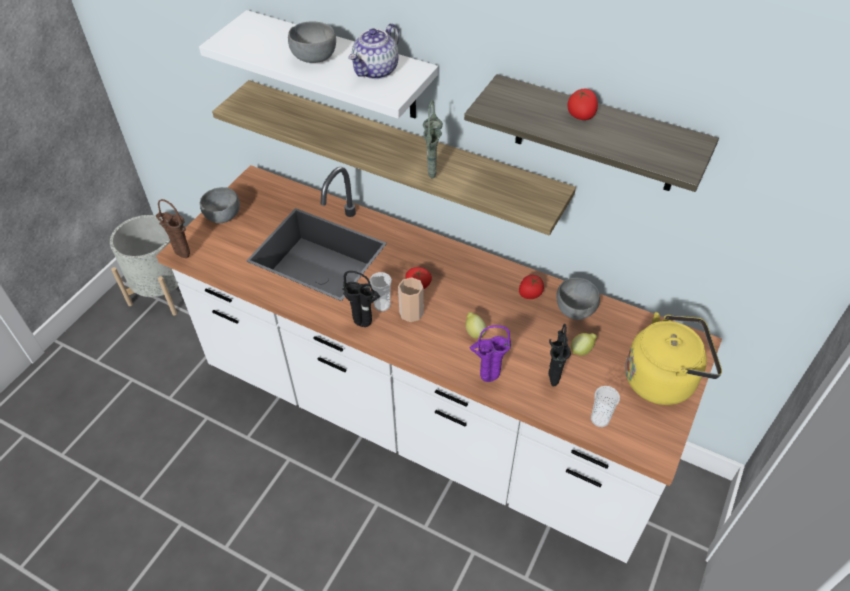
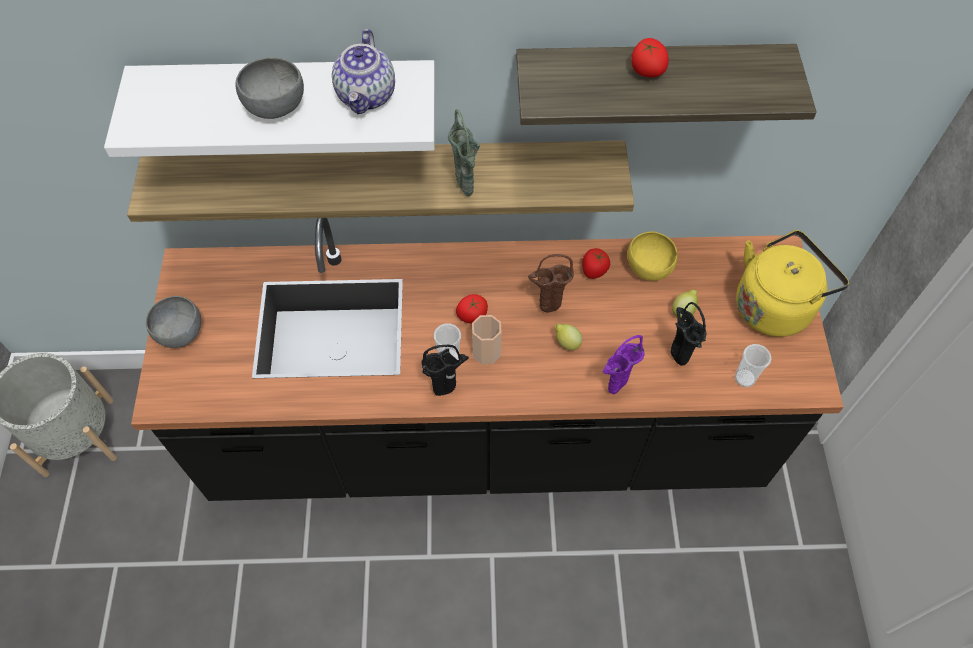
camera: 30 degrees left, 10 degrees up
white counter [156,165,722,563] -> black counter [131,218,844,501]
brown vase [156,199,190,258] -> brown vase moved to [528,254,574,313]
grey bowl [557,278,600,320] -> yellow bowl [627,232,678,281]

